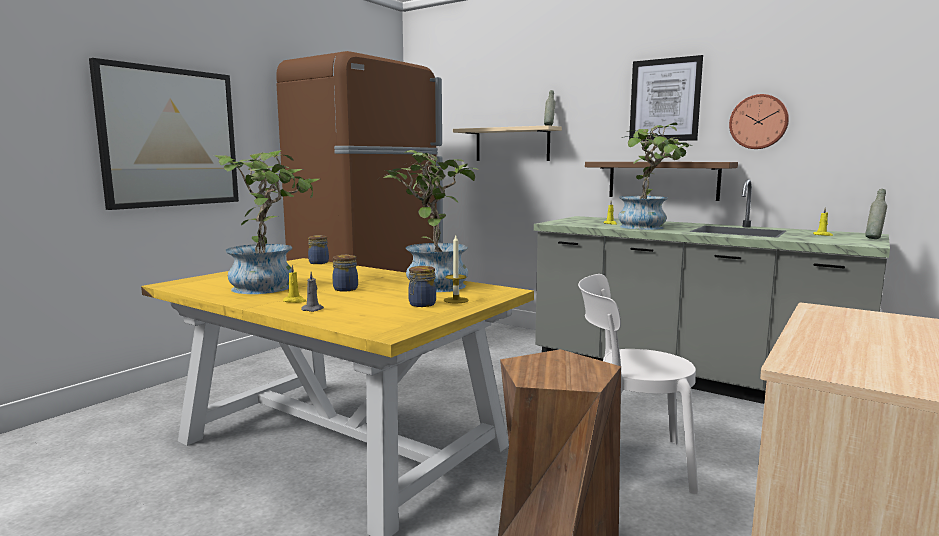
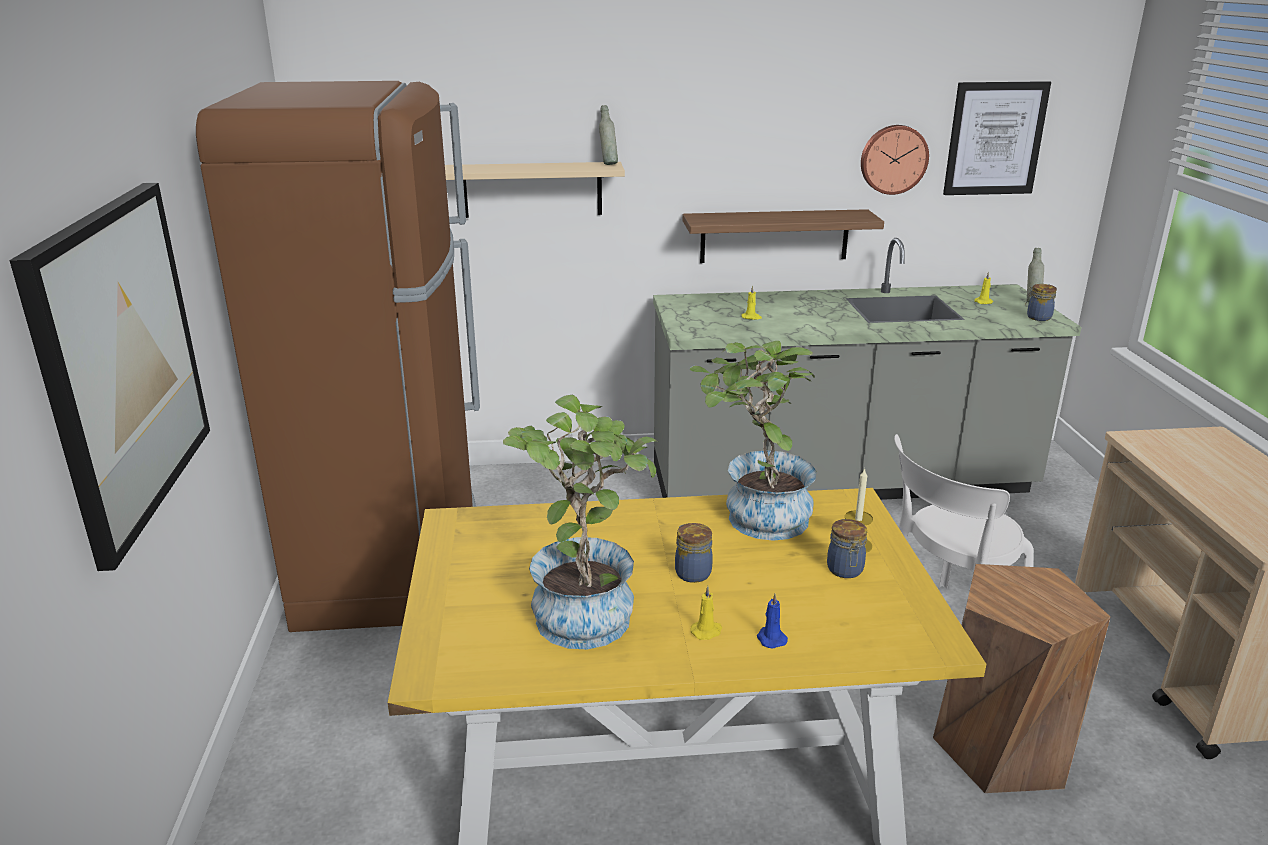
camera: 40 degrees left, 15 degrees up
grey candle [301,272,324,312] -> blue candle [757,594,788,649]
jar [308,235,329,264] -> jar moved to [1025,284,1057,321]
potted plant [618,123,692,230] -> none
picture [629,55,703,141] -> picture moved to [943,81,1051,195]

